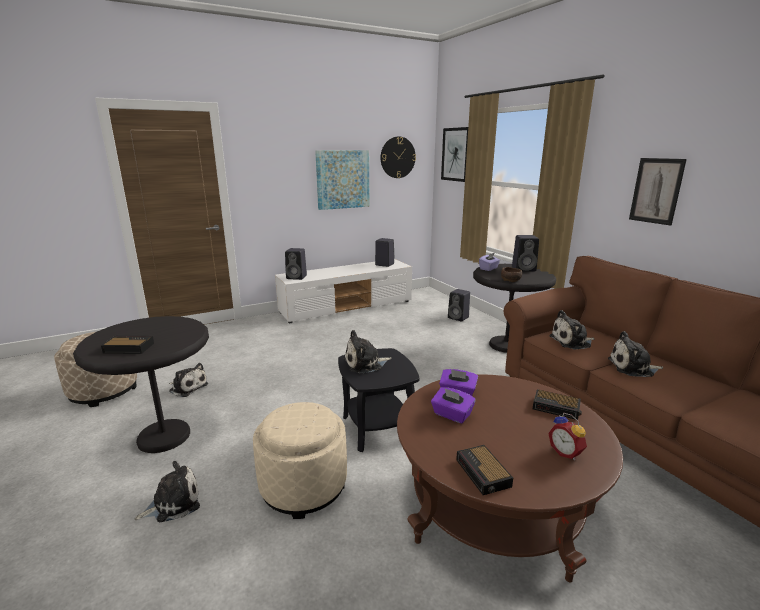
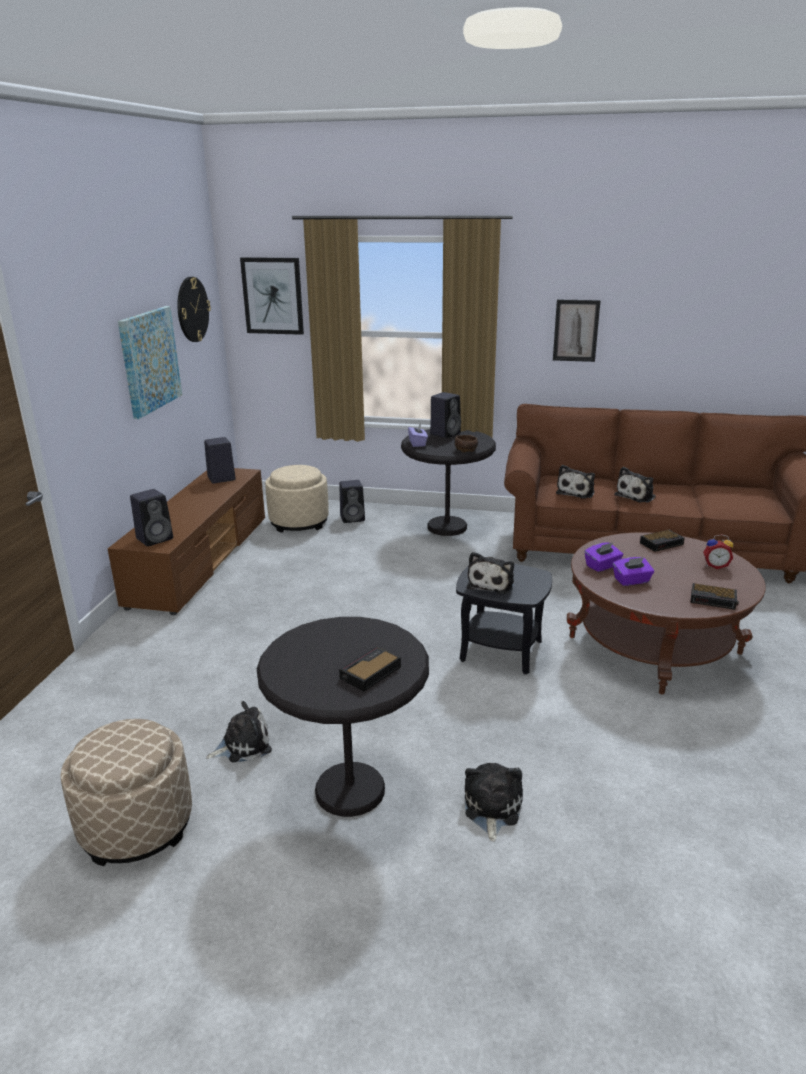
camera: 50 degrees left, 5 degrees up
beige ottoman [253,402,347,519] -> beige ottoman moved to [265,465,329,533]
white tv stand [275,259,412,323] -> brown tv stand [108,468,265,615]

